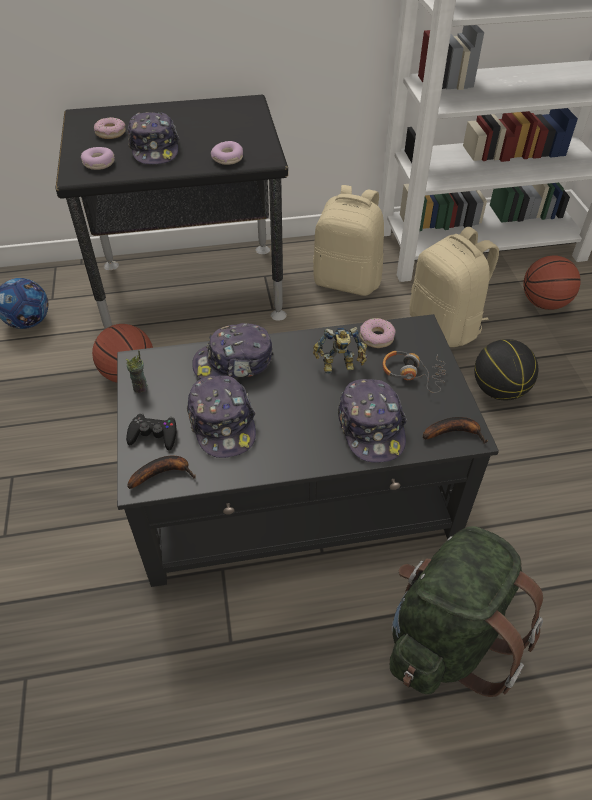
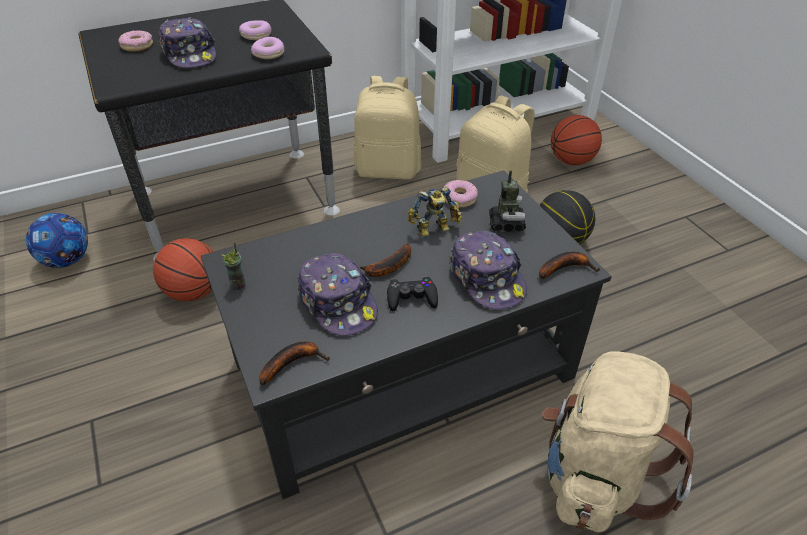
camera: 15 degrees left, 5 degrees down
donut [81,147,115,170] -> donut moved to [239,20,272,40]
black game controller [126,413,177,450] -> black game controller moved to [387,276,438,311]
cap [192,323,274,379] -> none
headphones [382,351,446,393] -> toy robot [489,171,526,232]
green backpack [390,526,543,697] -> beige backpack [542,351,694,532]
none -> banana [360,244,411,277]

